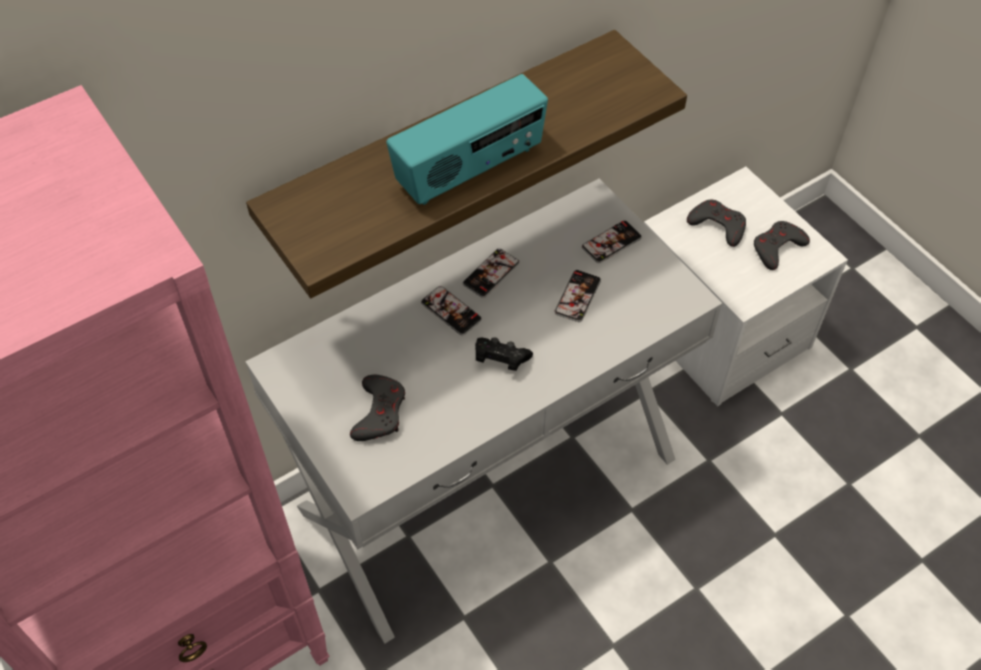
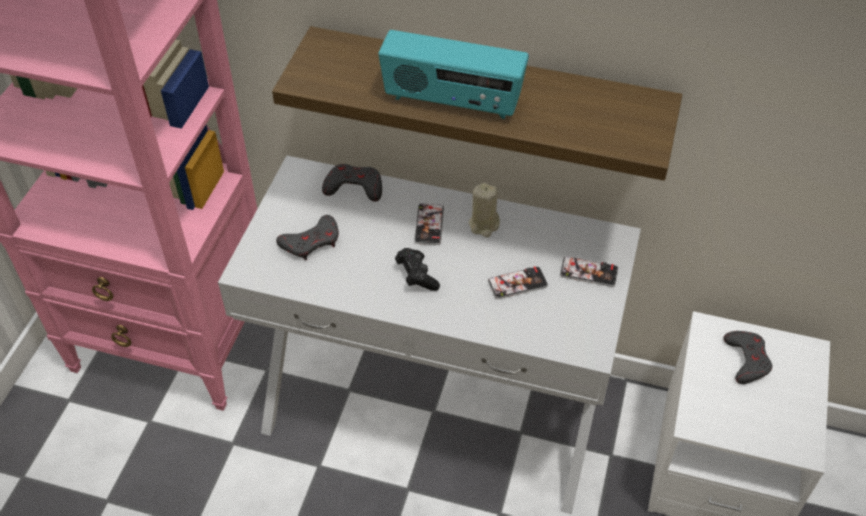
camera: 50 degrees right, 5 degrees down
phone [463,249,520,298] -> beige candle [469,183,500,237]
grey game controller [754,221,810,270] -> grey game controller moved to [322,164,382,202]

